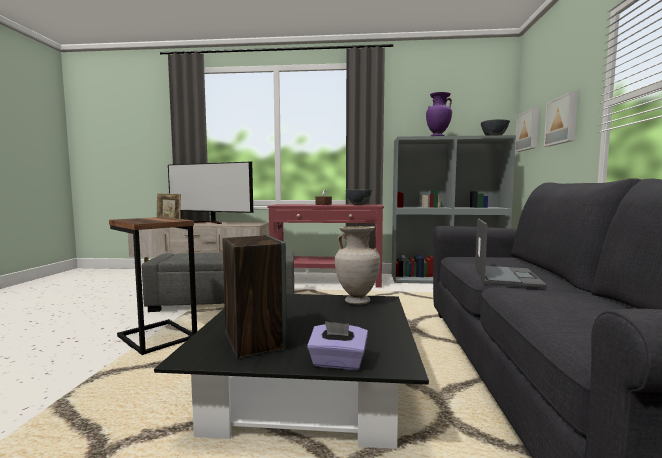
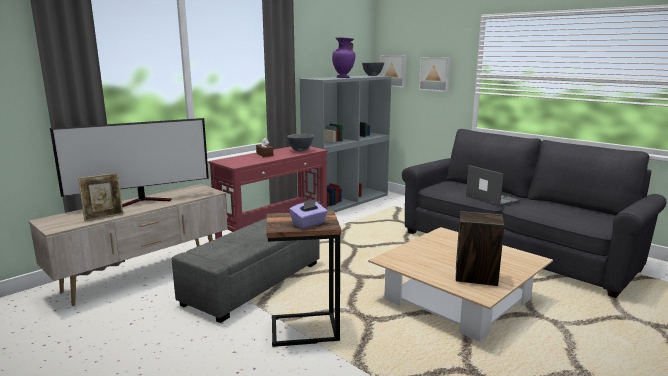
camera: 50 degrees left, 10 degrees up
black coffee table [154,294,429,449] -> beige coffee table [368,227,553,342]
purple tissue box [307,321,368,370] -> purple tissue box moved to [289,199,328,229]
beige vase [335,226,380,305] -> none

